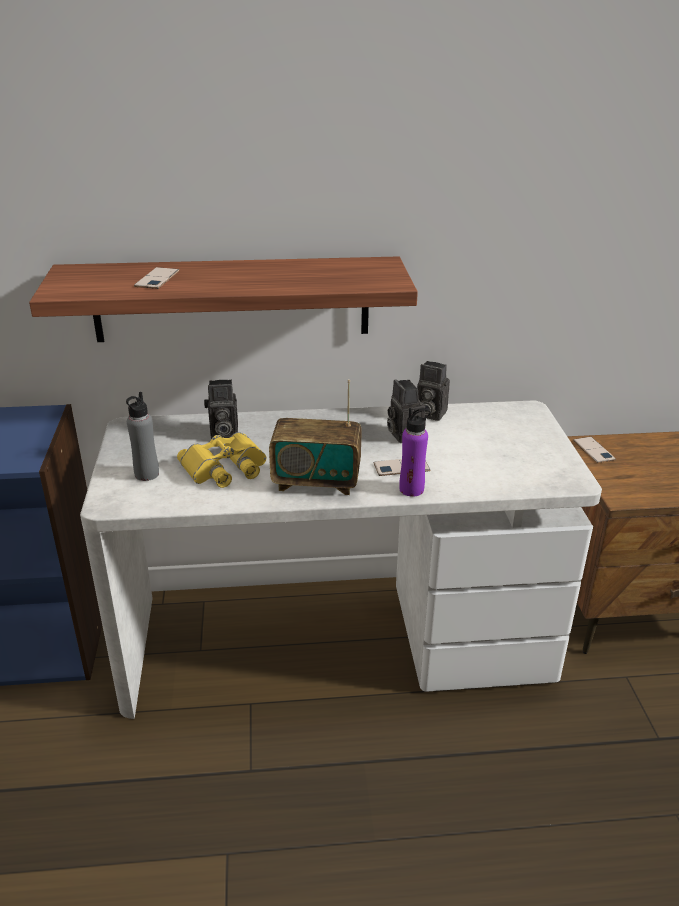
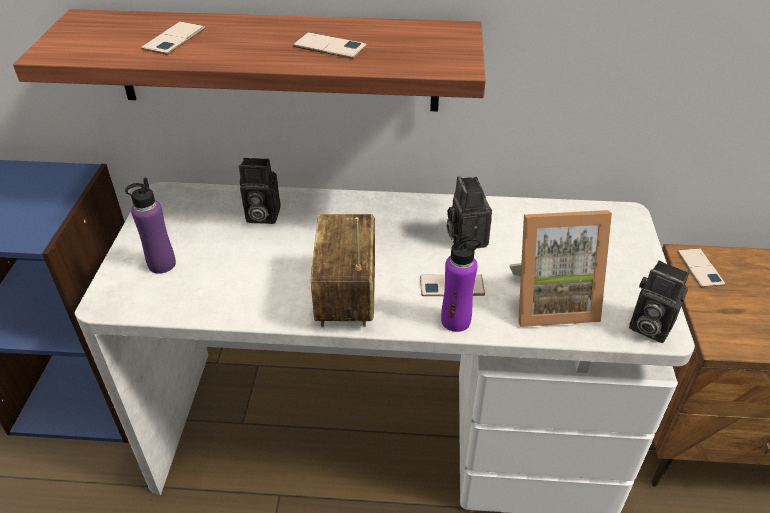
camera: 10 degrees right, 10 degrees up
grey bottle [126,392,159,481] -> purple bottle [125,177,176,274]
yellow binoculars [177,432,266,488] -> none
radio [269,379,362,495] -> radio turned 75 degrees clockwise [311,214,375,327]
camera [417,361,450,421] -> camera moved to [629,260,689,343]
none -> phone [293,32,367,59]
none -> picture frame [510,210,612,327]

